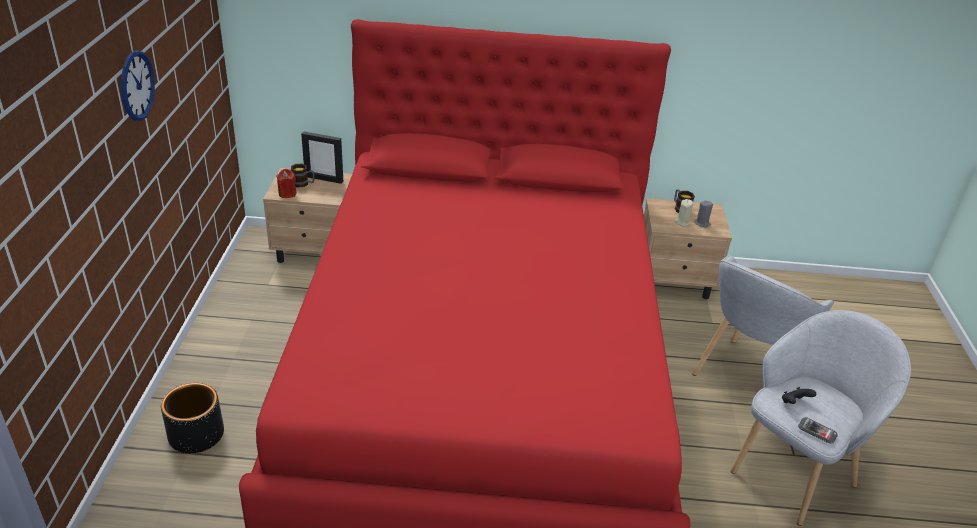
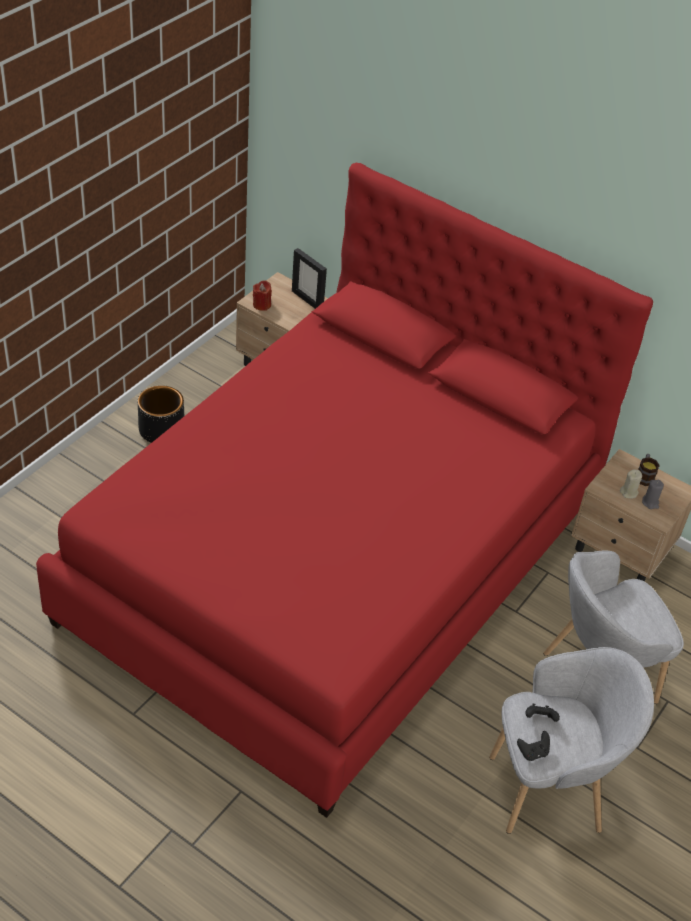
camera: 30 degrees right, 10 degrees up
wall clock [121,50,155,121] -> none
black planter [161,382,224,454] -> black planter moved to [138,385,184,443]
mug [291,164,314,187] -> none
phone [798,417,838,444] -> black game controller [517,731,550,761]

